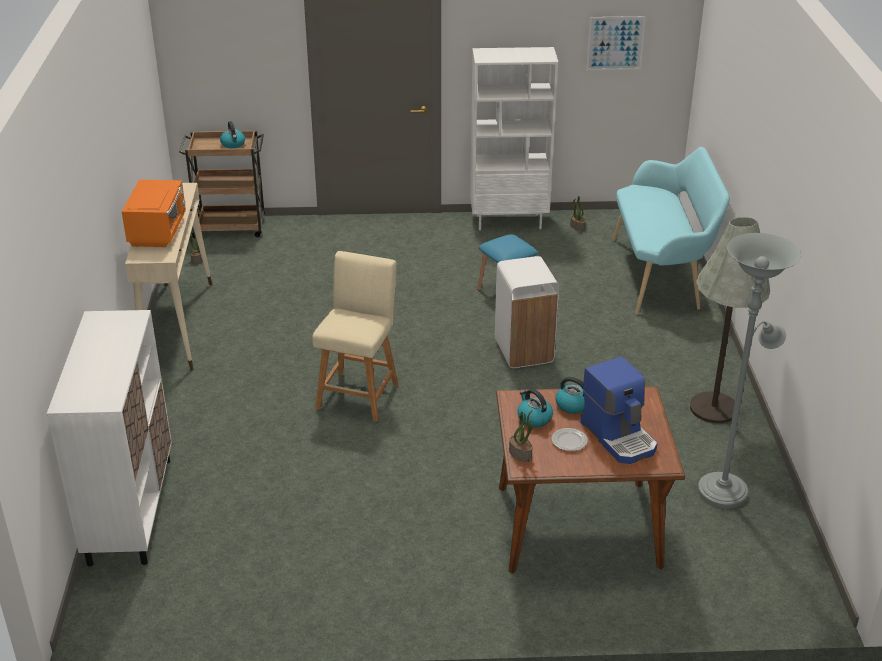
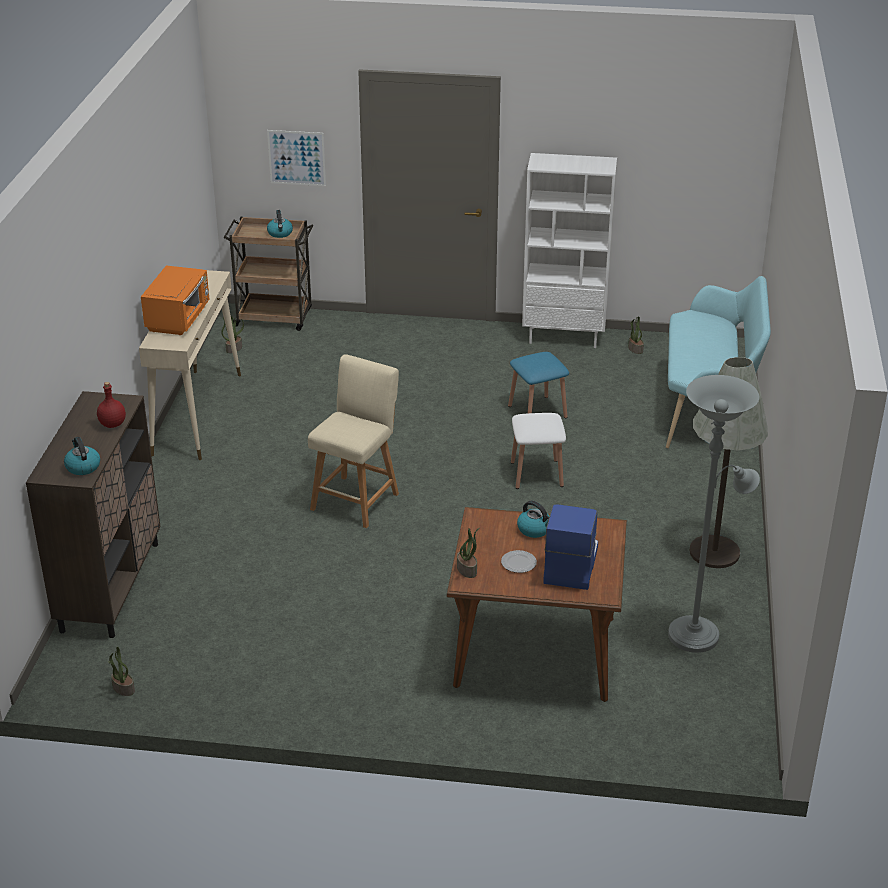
camera: 10 degrees right, 0 degrees up
white cabinet [47,310,172,567] -> brown cabinet [26,391,161,638]
white trash can [495,256,559,368] -> white stool [511,413,566,489]
kettle [518,389,553,427] -> kettle moved to [64,437,100,475]
coffee machine [580,356,657,464] -> coffee machine turned 150 degrees counterclockwise [543,504,598,590]
picture [586,16,646,70] -> picture moved to [267,130,326,186]
none -> red bottle [97,382,126,428]
none -> potted plant [108,647,135,696]

